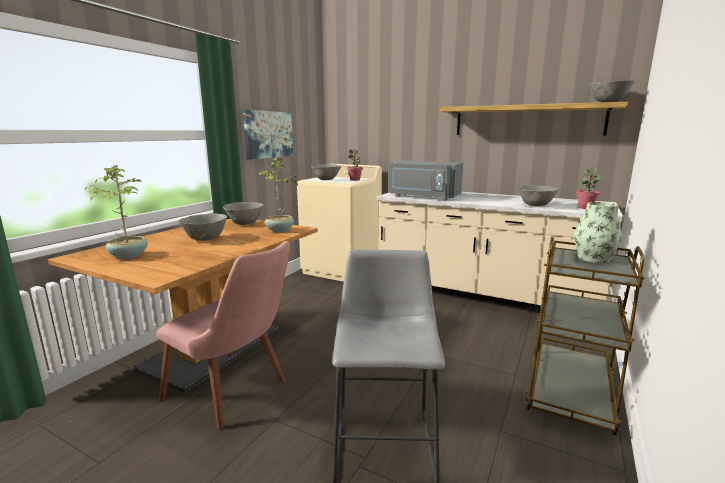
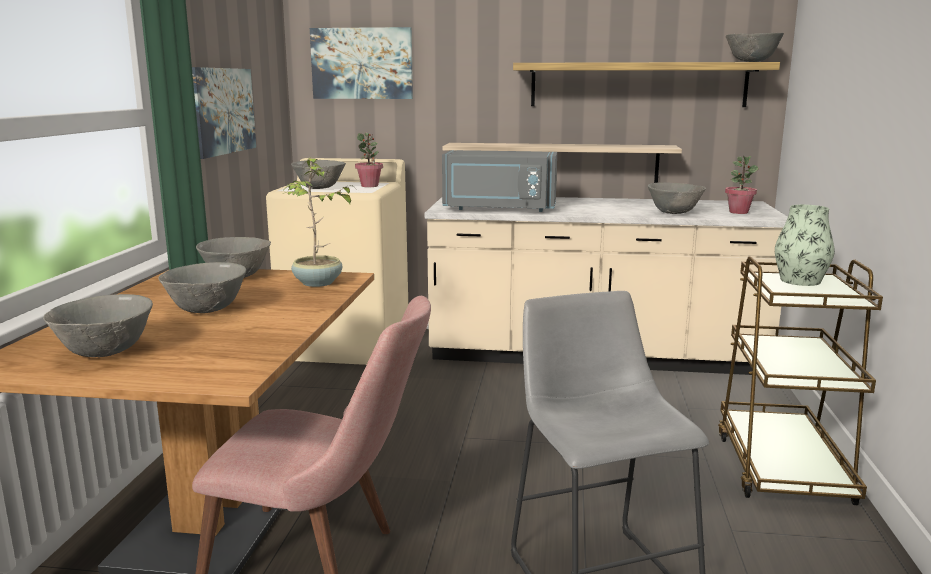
camera: 20 degrees left, 0 degrees up
potted plant [85,166,148,259] -> grey bowl [43,294,153,357]
none -> picture [310,27,413,99]
none -> shelf [442,143,682,183]

